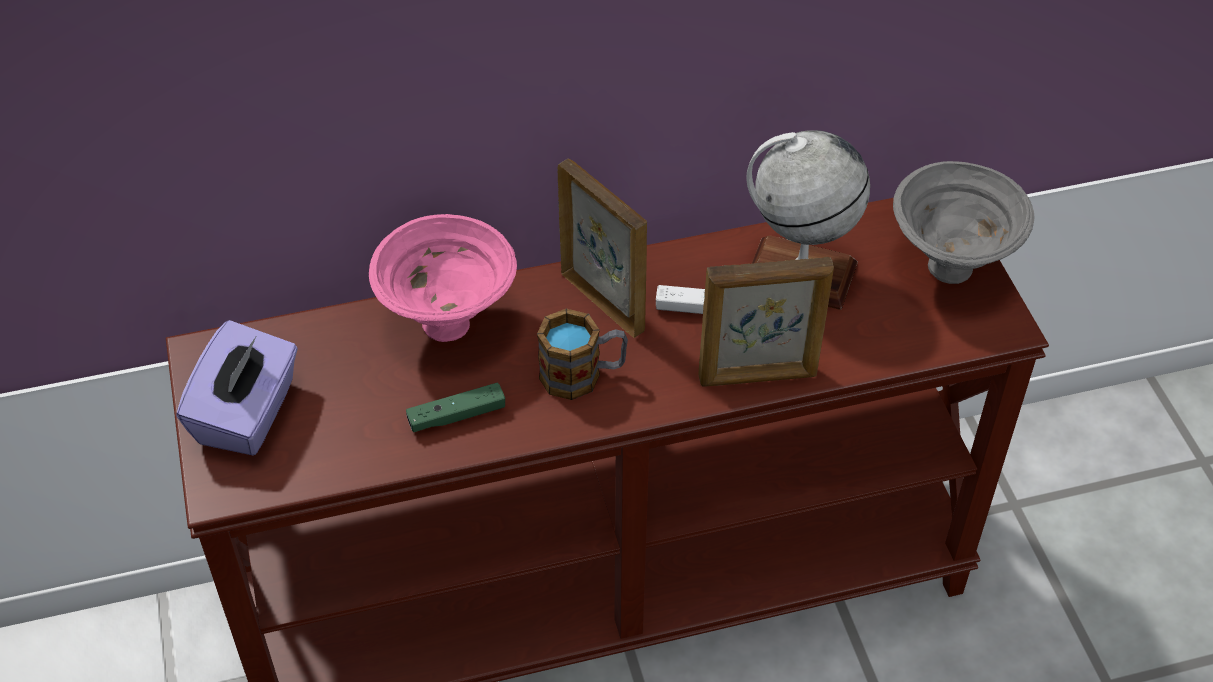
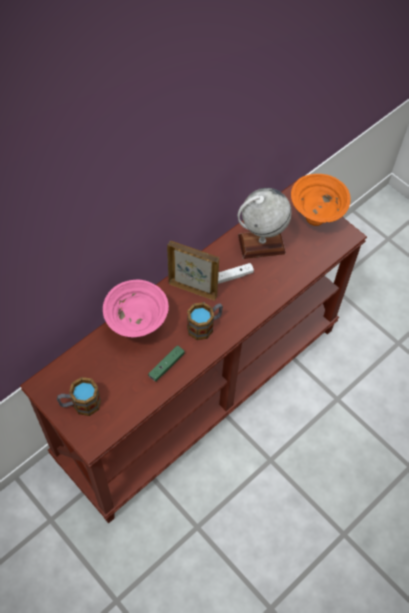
camera: 30 degrees left, 10 degrees up
purple tissue box [176,320,298,455] -> mug [57,377,101,416]
picture frame [698,257,834,387] -> none
grey bowl [893,161,1034,284] -> orange bowl [291,174,351,226]

